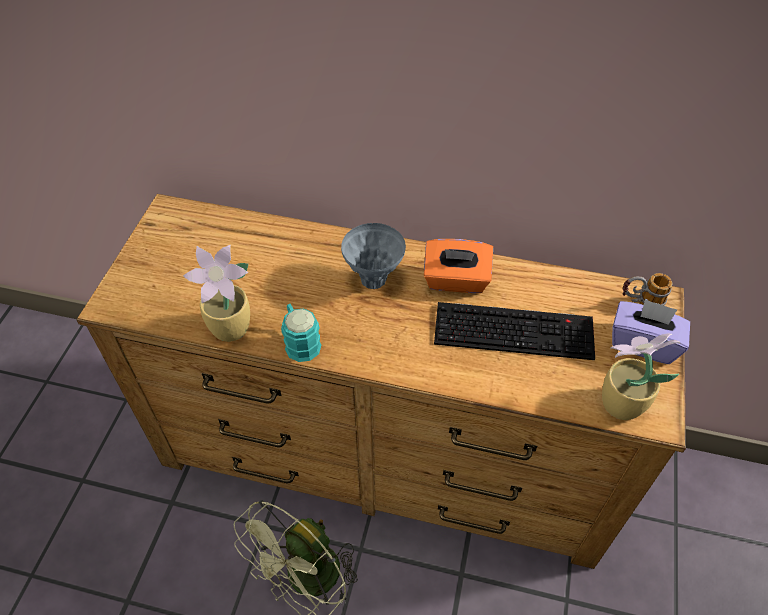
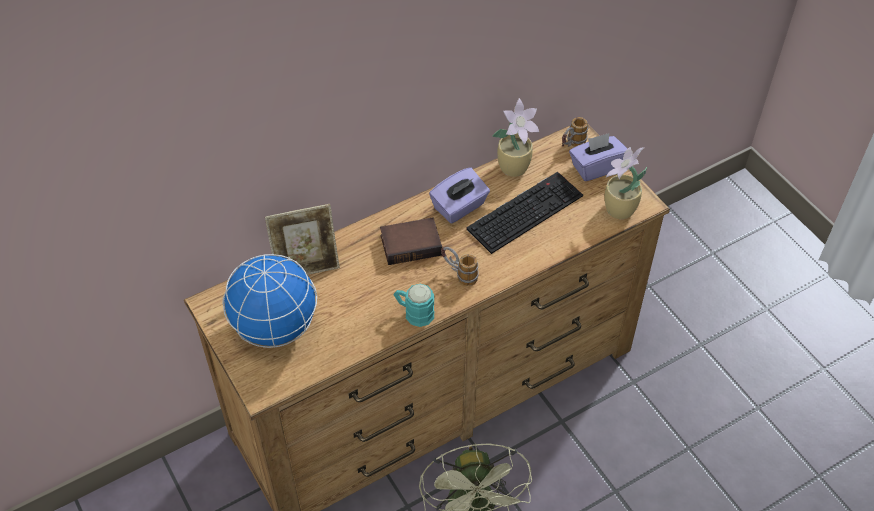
camera: 45 degrees left, 0 degrees up
potted plant [183,245,250,342] -> potted plant moved to [492,98,539,177]
grey vase [341,223,406,289] -> book [380,217,442,265]
orange tissue box [424,239,493,293] -> purple tissue box [429,167,490,223]
none -> globe [222,254,317,348]
none -> picture frame [265,204,340,275]
none -> mug [441,247,479,286]

